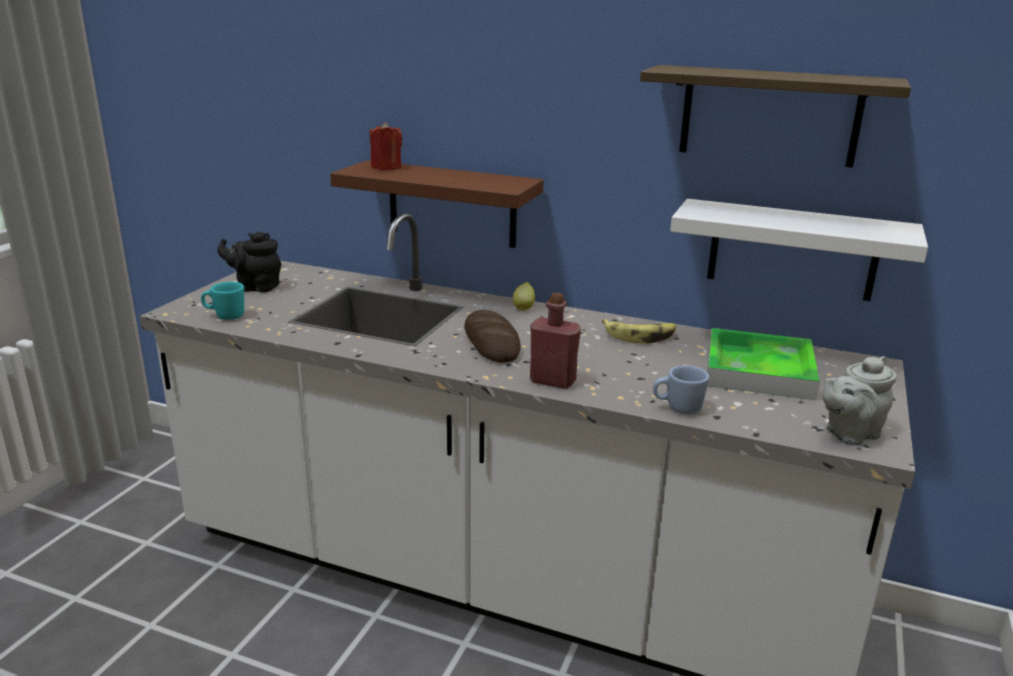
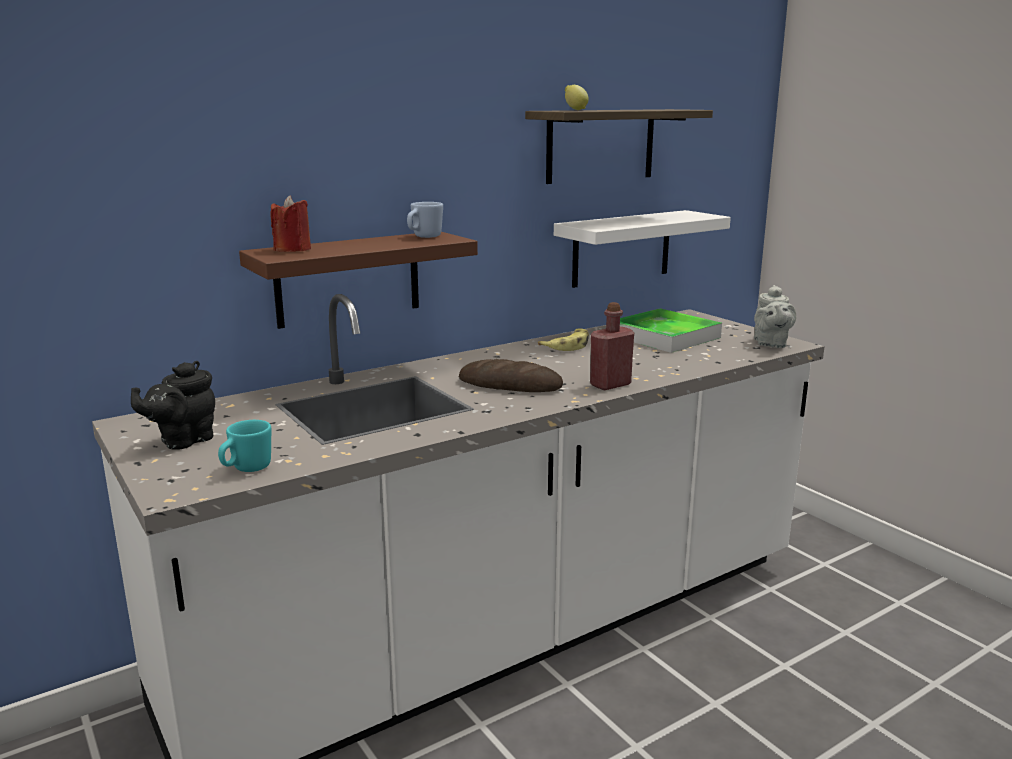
camera: 55 degrees left, 5 degrees down
lemon [513,282,535,311] -> lemon moved to [565,85,589,110]
blue mug [653,365,709,414] -> blue mug moved to [407,202,443,238]

